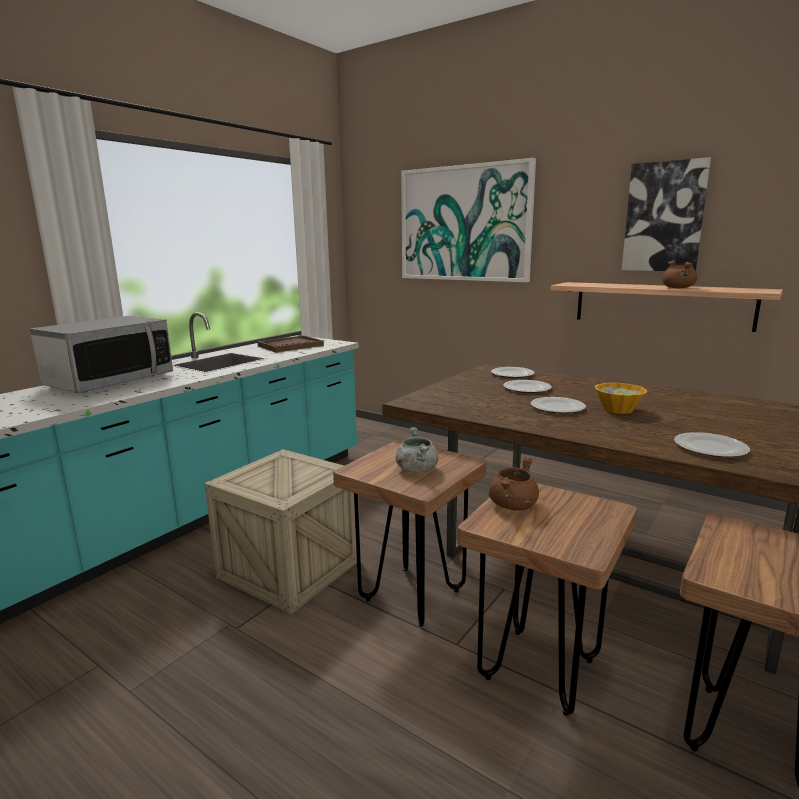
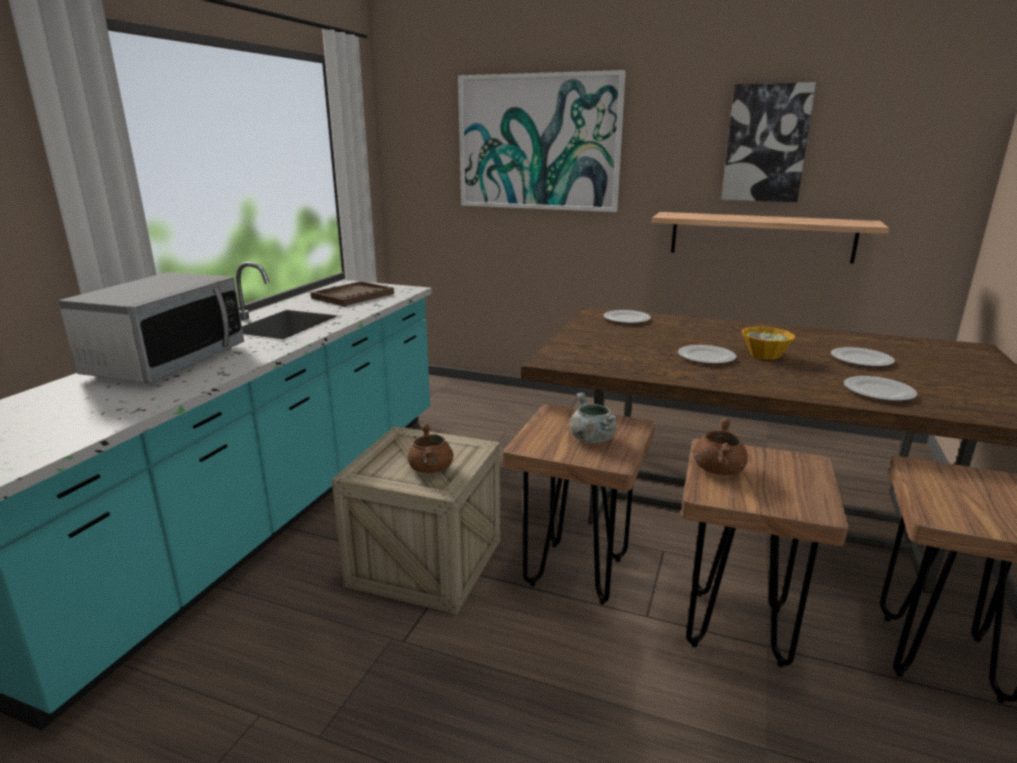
camera: 15 degrees left, 5 degrees up
plate [503,380,552,393] -> plate moved to [831,347,895,367]
brown cooking pot [662,260,697,288] -> brown cooking pot moved to [408,423,453,473]

